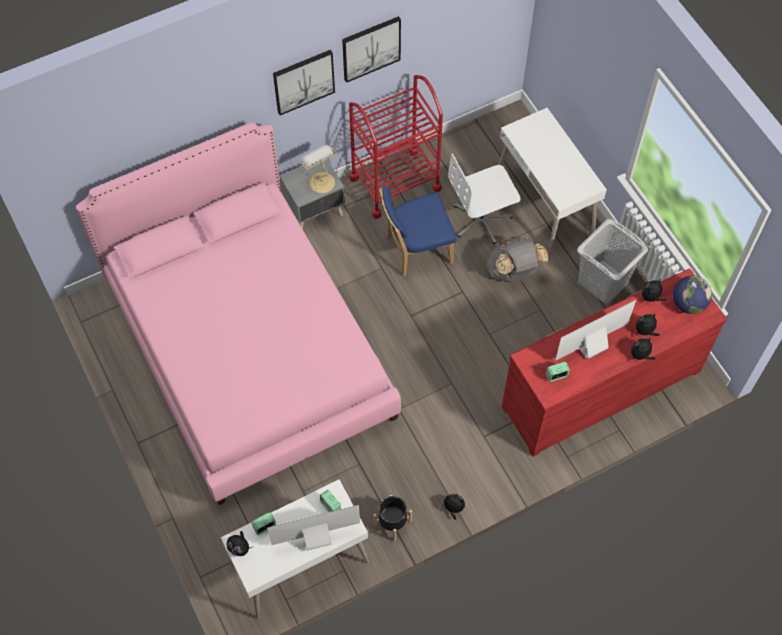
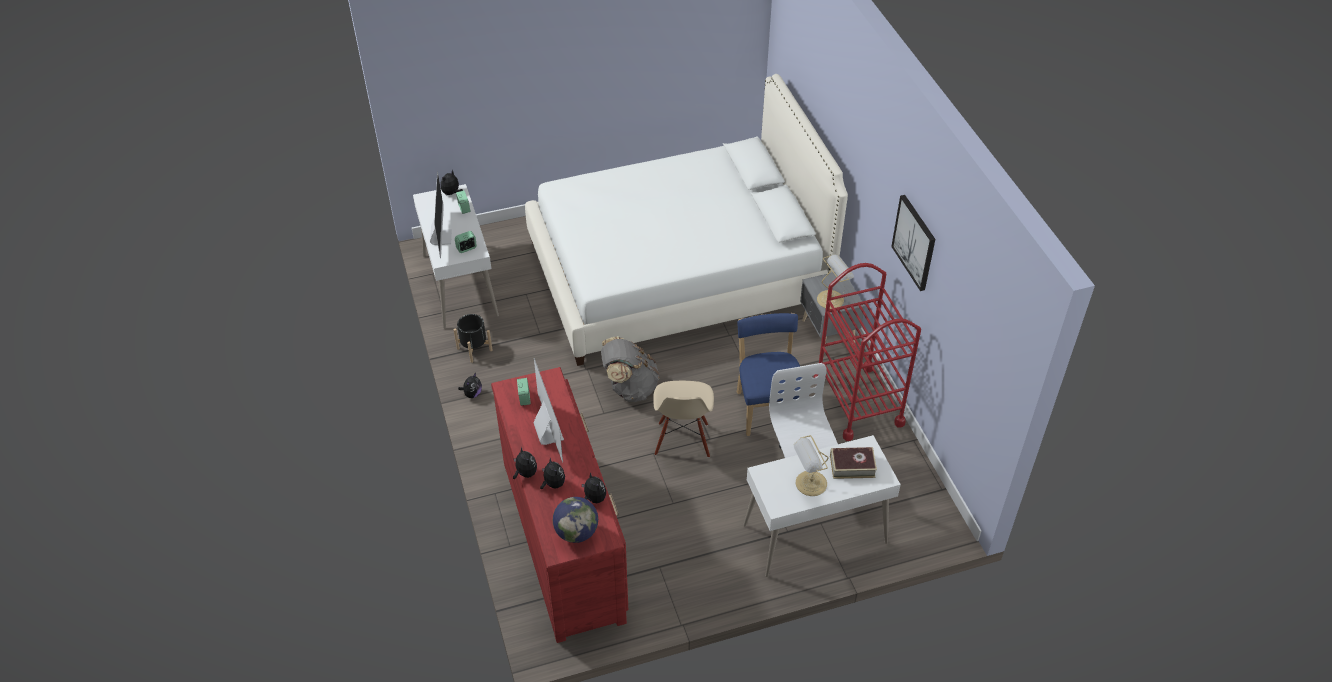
camera: 100 degrees right, 15 degrees down
pink bed [76,122,401,505] -> white bed [525,74,848,366]
picture [273,50,335,115] -> none
grey backpack [487,236,549,283] -> grey backpack moved to [601,336,659,402]
grey laundry basket [577,219,649,303] -> none
none -> beige chair [653,381,714,458]
none -> table lamp [794,435,829,496]
none -> book [830,447,877,479]

